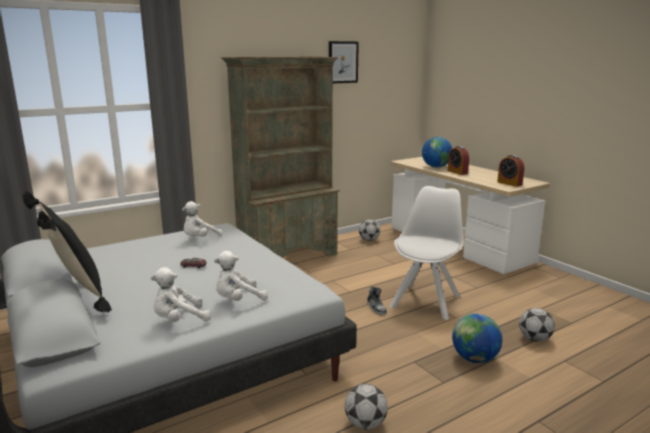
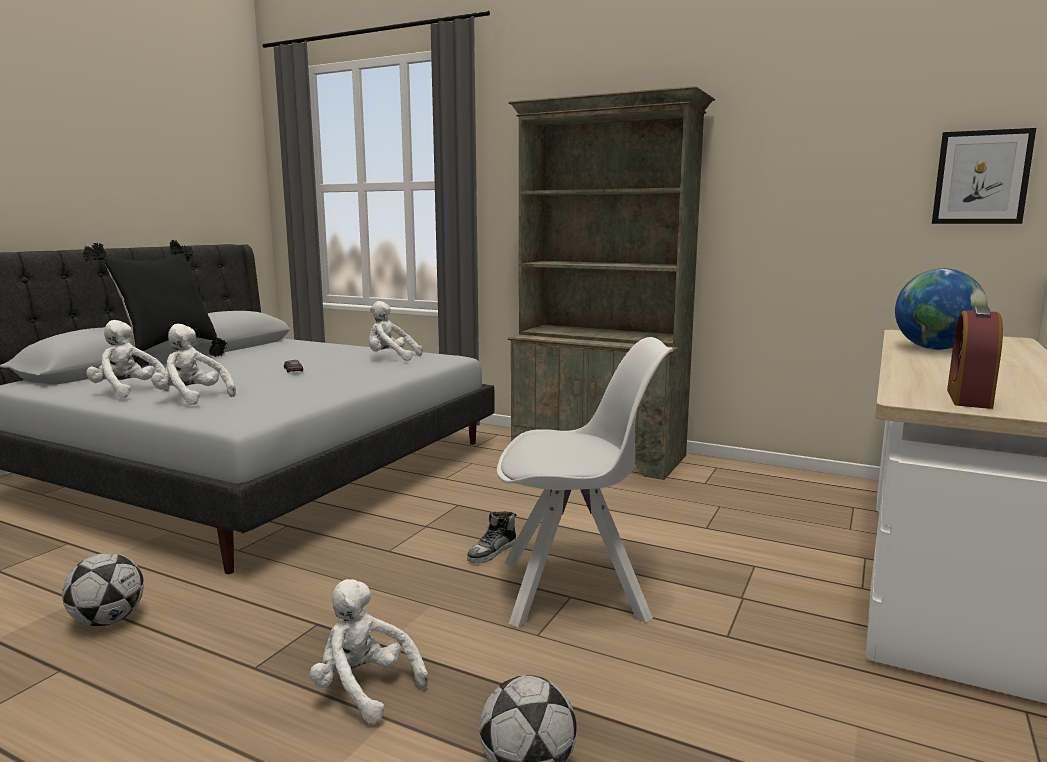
camera: 60 degrees right, 5 degrees down
picture [329,41,359,83] -> picture moved to [932,128,1036,224]
football [359,220,380,241] -> none
alarm clock [448,146,469,175] -> none
globe [452,314,502,363] -> white plush toy [310,579,429,724]

